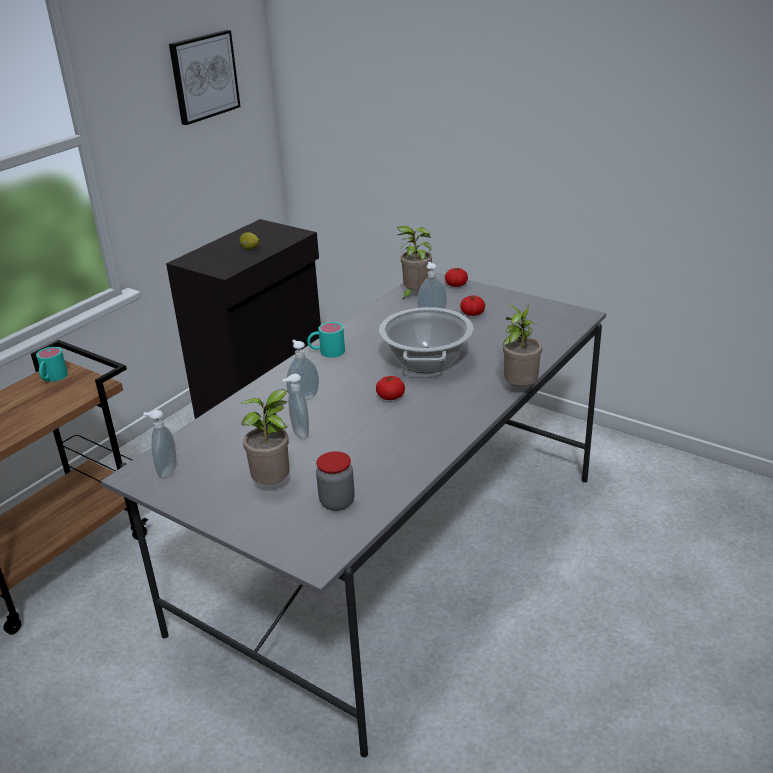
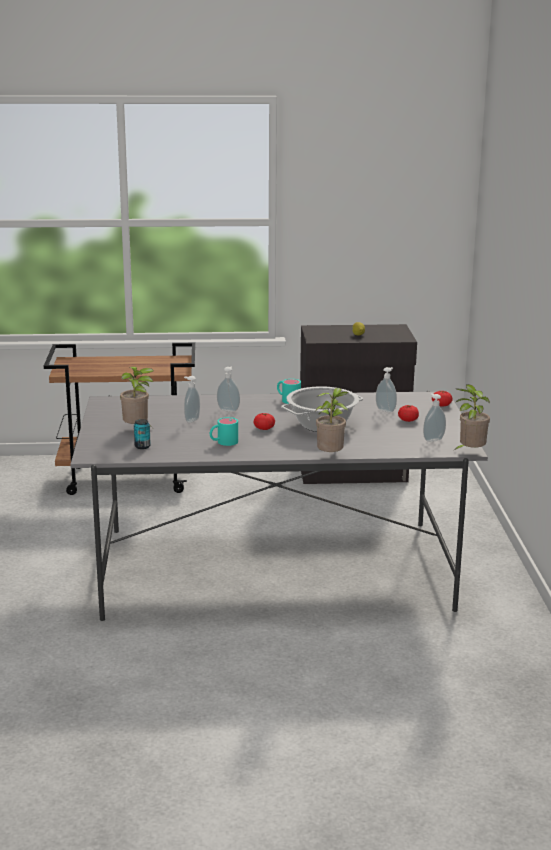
camera: 50 degrees right, 10 degrees down
turquoise mug [36,347,68,382] -> turquoise mug moved to [210,417,238,446]
soap dispenser [143,410,177,479] -> soap dispenser moved to [423,394,446,442]
picture [169,30,241,125] -> none
jar [316,451,355,511] -> can [134,419,151,449]
potted plant [397,226,432,300] -> potted plant moved to [453,384,490,451]

